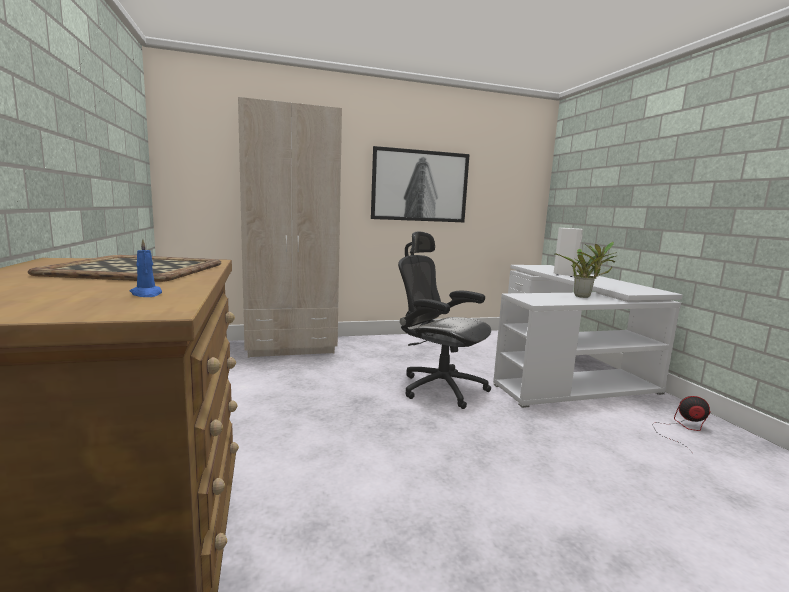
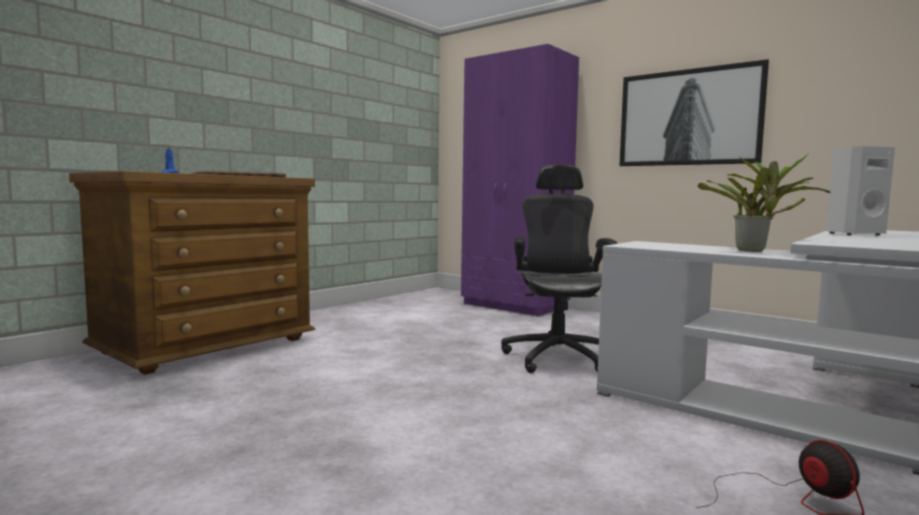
camera: 55 degrees right, 5 degrees down
beige wardrobe [238,97,342,358] -> purple wardrobe [461,44,579,317]

